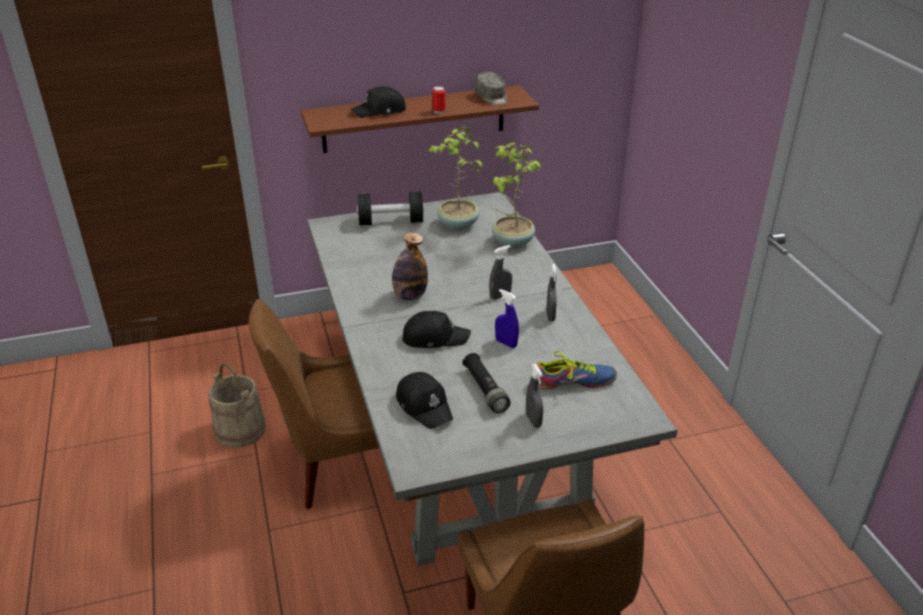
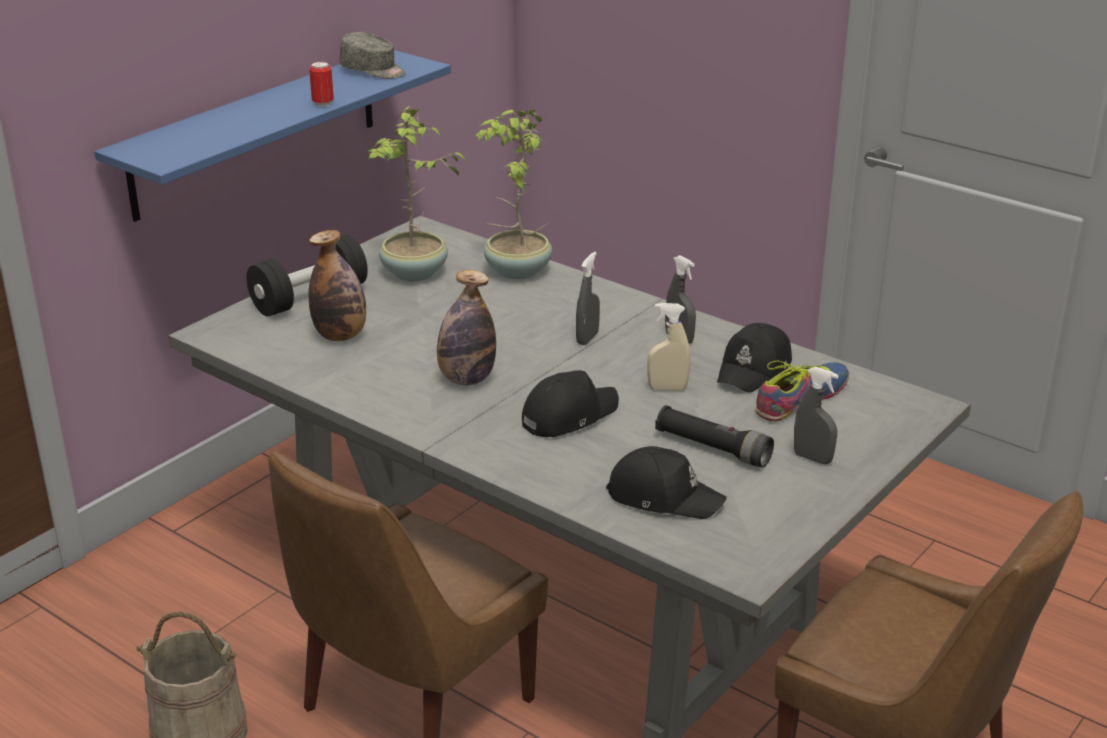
camera: 35 degrees left, 5 degrees down
brown shelf [301,85,539,153] -> blue shelf [94,50,451,222]
black cap [351,86,406,118] -> black cap moved to [717,323,792,393]
blue spray bottle [495,289,519,348] -> beige spray bottle [647,303,690,391]
none -> bottle [308,230,366,341]

